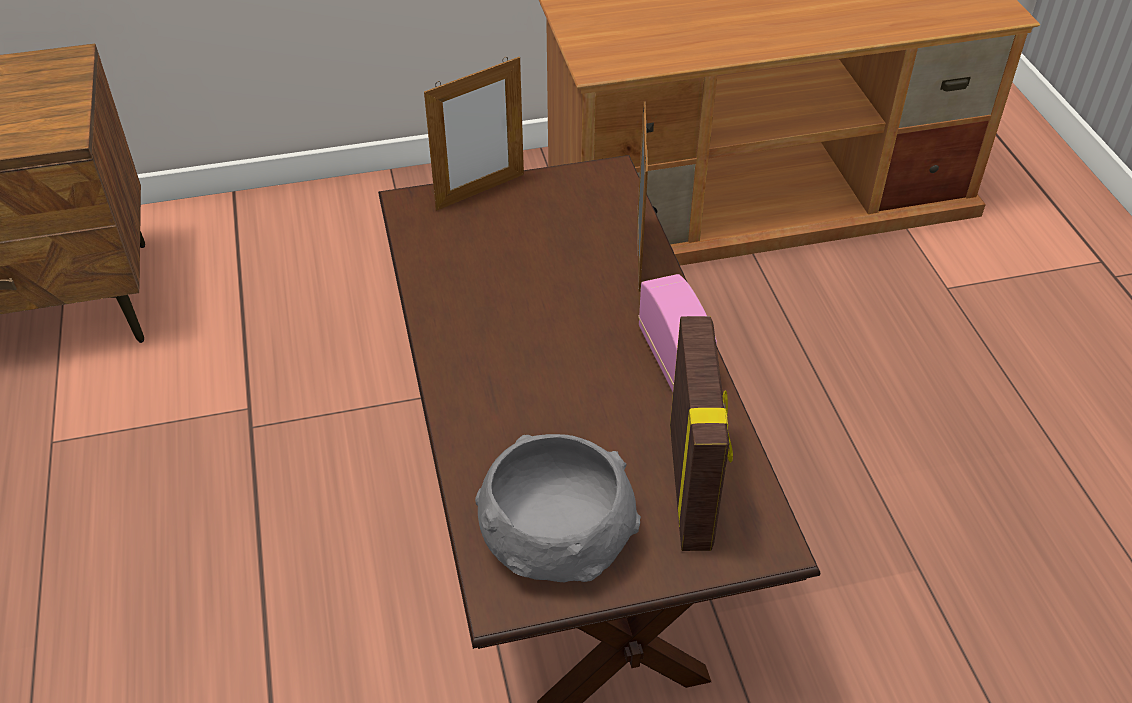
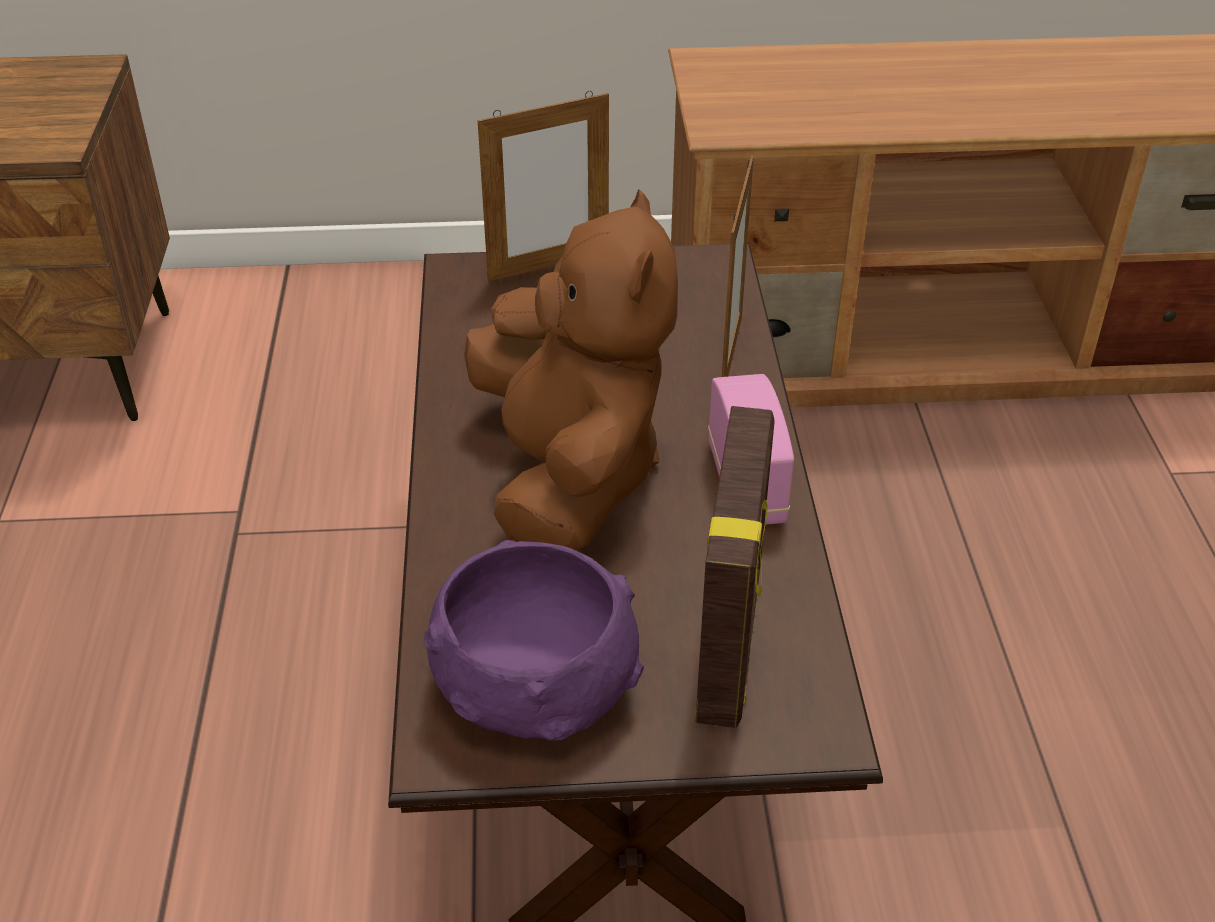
camera: 10 degrees right, 5 degrees down
grey bowl [475,434,641,583] -> purple bowl [424,540,644,740]
none -> brown plush toy [464,189,678,551]

